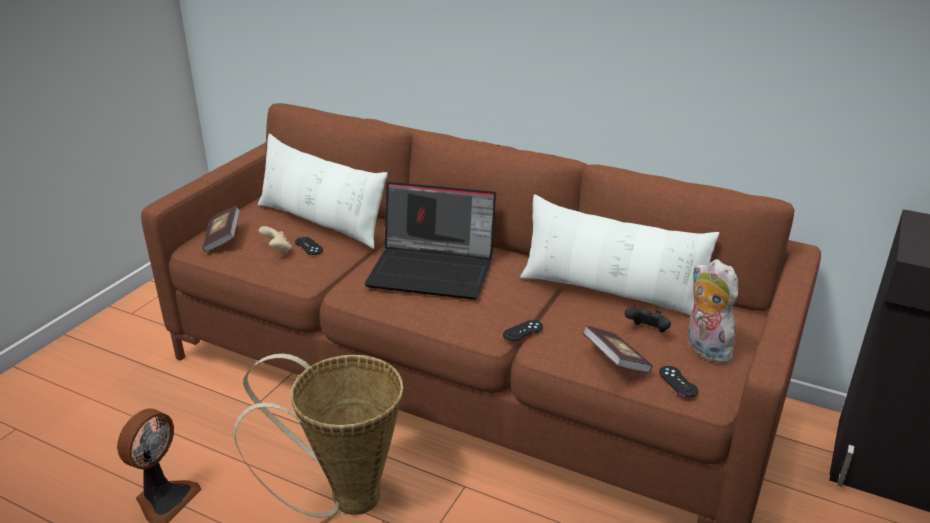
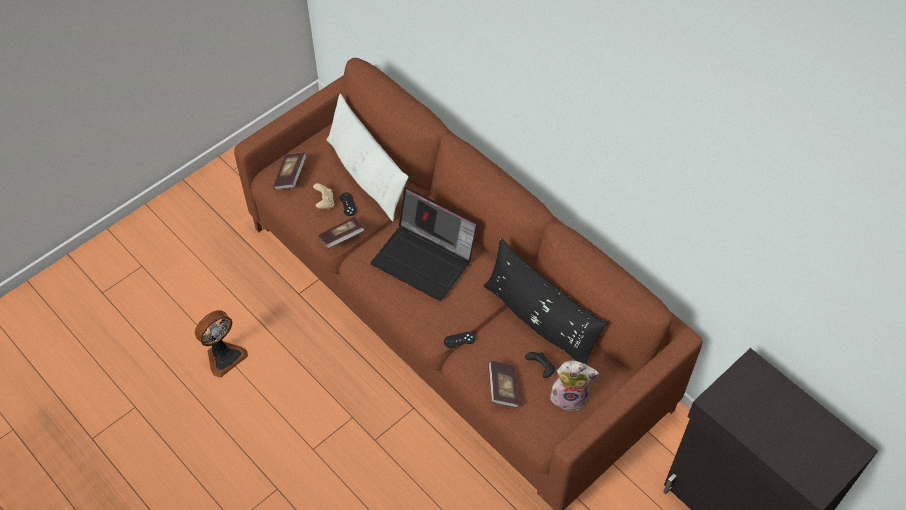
camera: 20 degrees right, 25 degrees up
basket [233,354,403,518] -> none
white pillow [520,194,719,316] -> black pillow [483,238,607,365]
black game controller [659,366,698,397] -> none
plush toy [688,259,738,363] -> plush toy turned 105 degrees clockwise [549,361,599,411]
none -> book [318,217,365,249]

